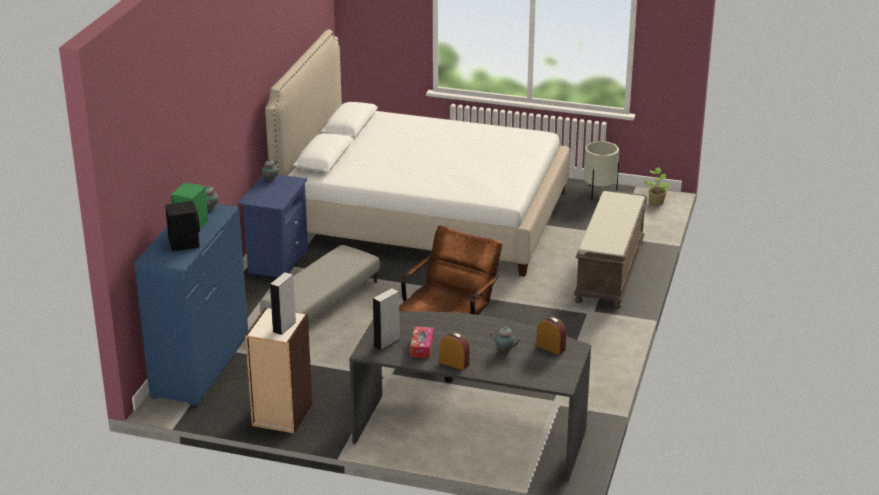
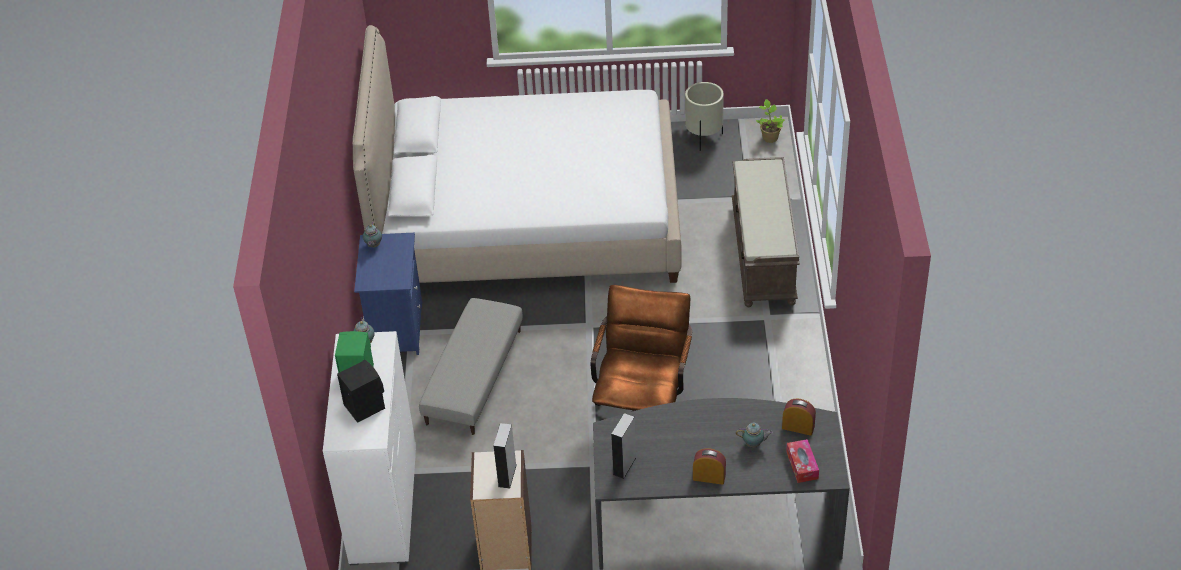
camera: 15 degrees left, 15 degrees up
blue dresser [134,204,248,406] -> white dresser [323,331,416,565]
tissue box [410,327,434,358] -> tissue box moved to [786,439,819,483]

